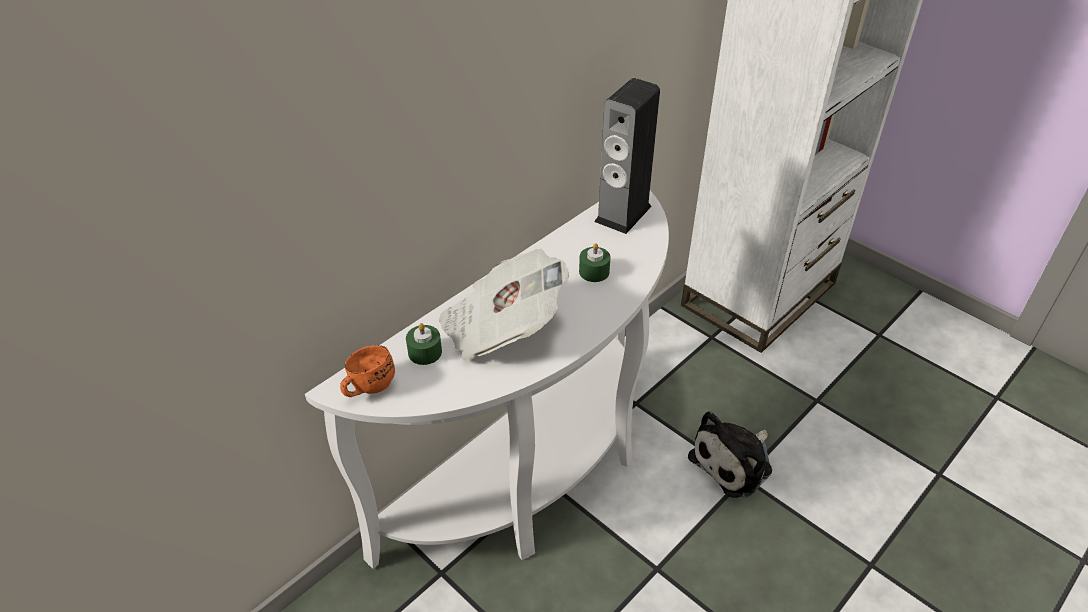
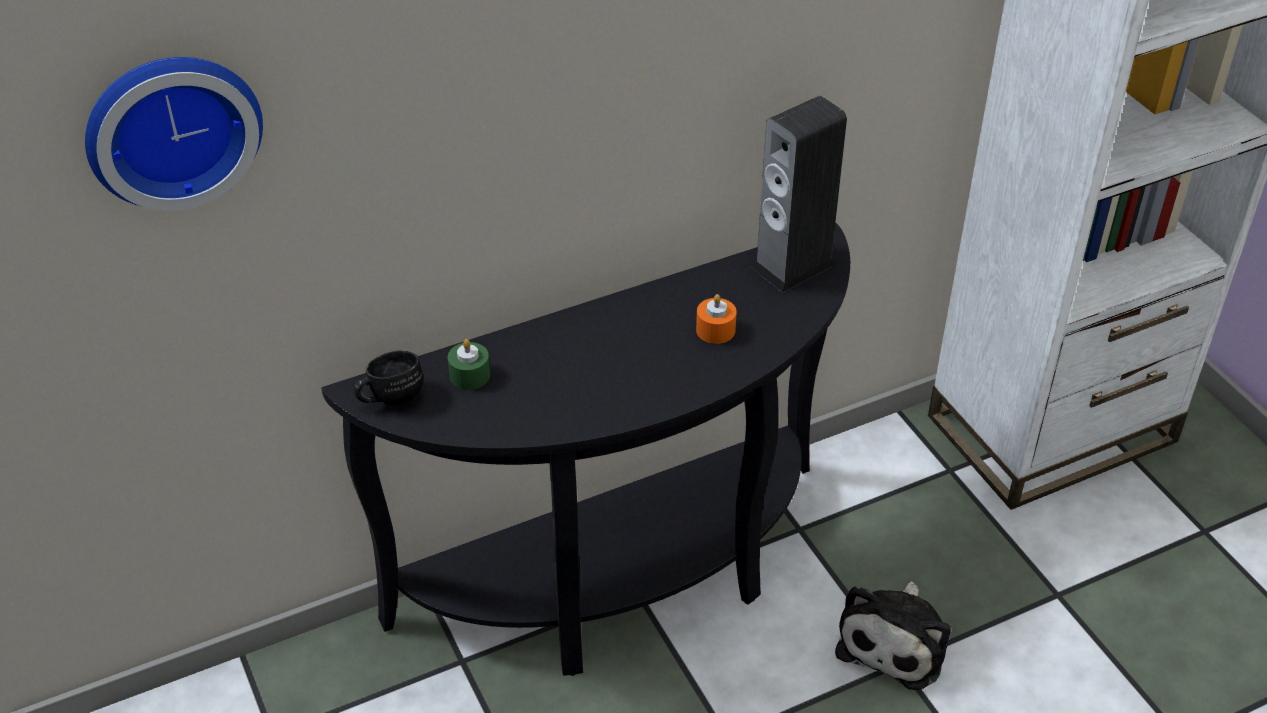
camera: 20 degrees right, 0 degrees up
white console table [305,191,669,569] -> black console table [321,222,850,676]
orange mug [340,345,395,397] -> black mug [354,350,423,406]
newspaper [439,249,569,360] -> none
green candle [579,243,611,282] -> orange candle [696,294,737,344]
plush toy [688,411,772,498] -> plush toy turned 45 degrees counterclockwise [835,582,951,690]
none -> wall clock [85,57,263,211]

